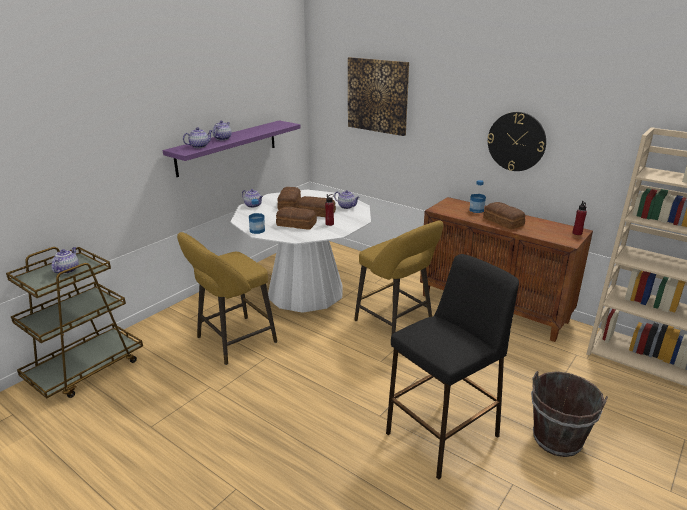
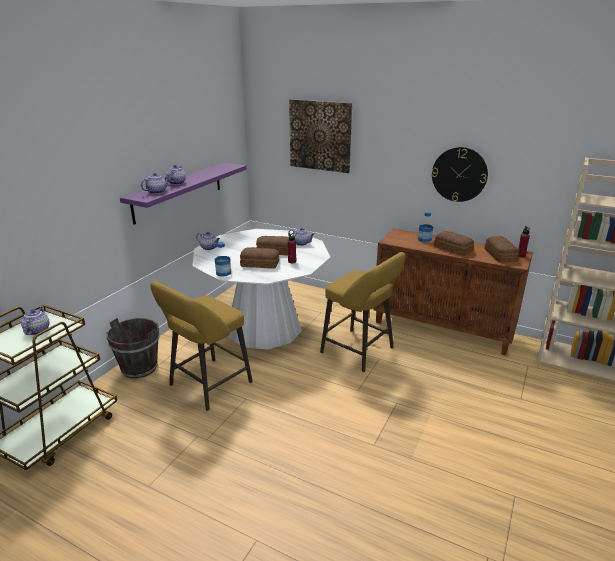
camera: 10 degrees left, 0 degrees up
bread [277,187,301,210] -> bread moved to [484,236,519,263]
black stool [386,254,519,480] -> none
brown bucket [531,371,608,457] -> brown bucket moved to [106,318,160,379]

